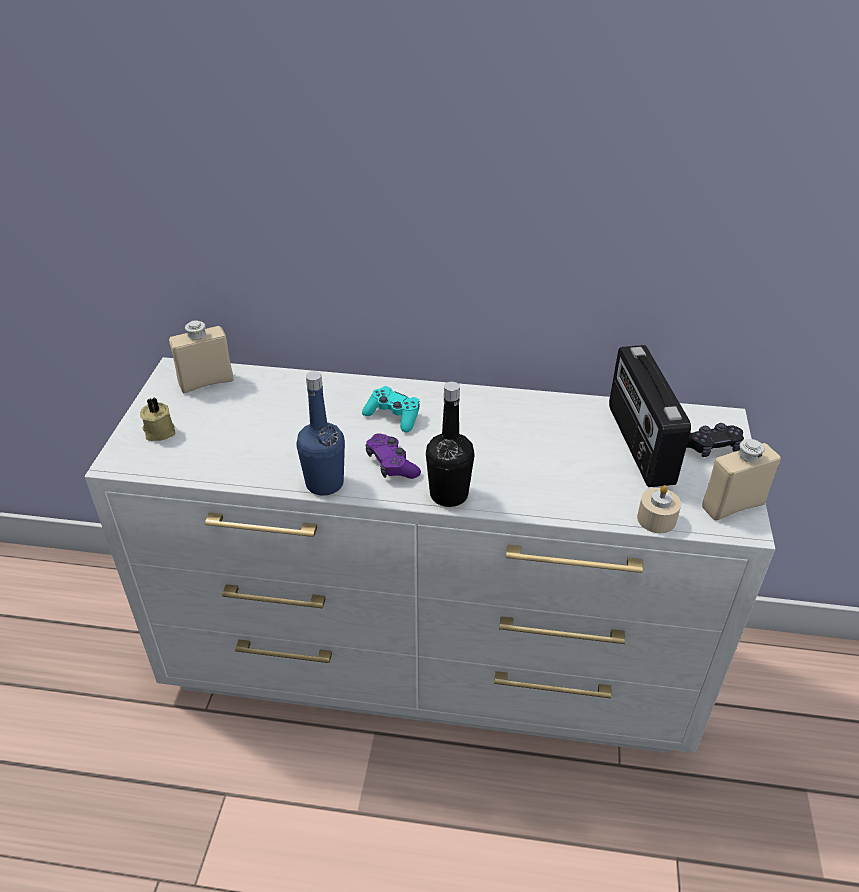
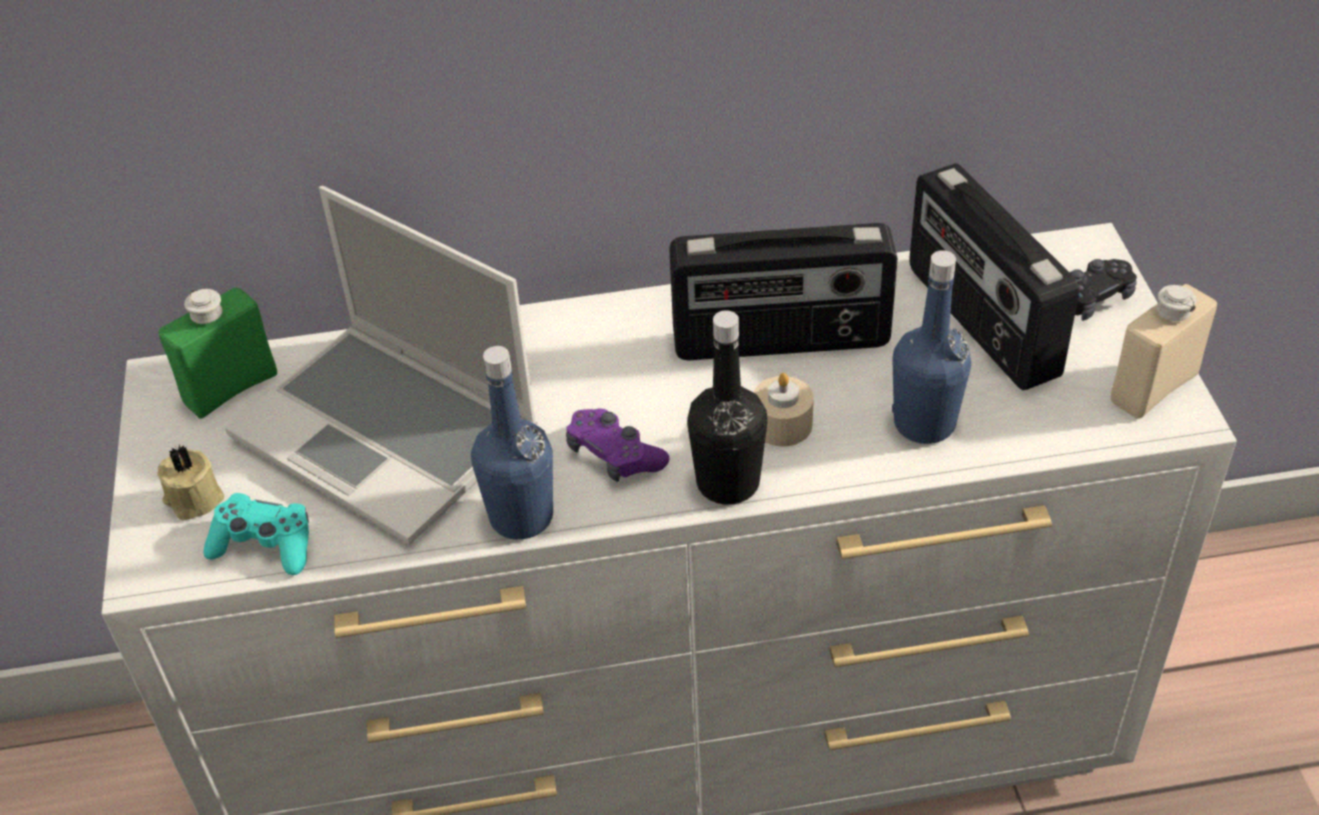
camera: 15 degrees left, 5 degrees up
beige bottle [169,320,234,393] -> green bottle [159,287,277,419]
turquoise game controller [362,386,420,433] -> turquoise game controller moved to [203,493,309,575]
beige candle [637,485,681,533] -> beige candle moved to [754,373,814,446]
none -> laptop [225,186,538,545]
none -> radio [669,223,898,360]
none -> blue bottle [892,250,971,444]

